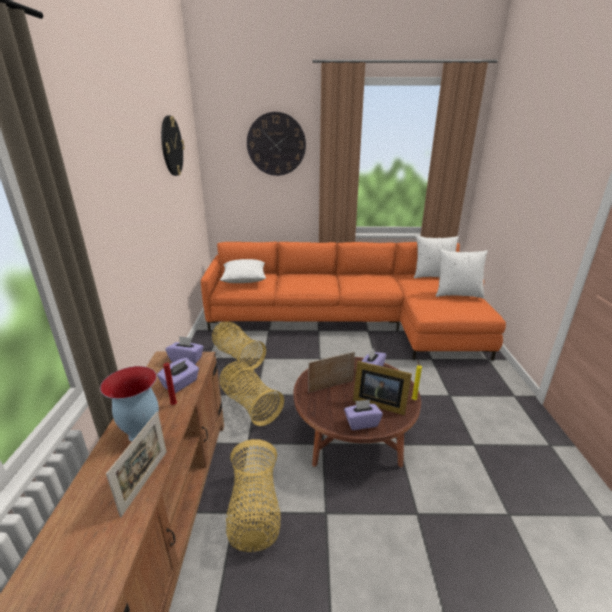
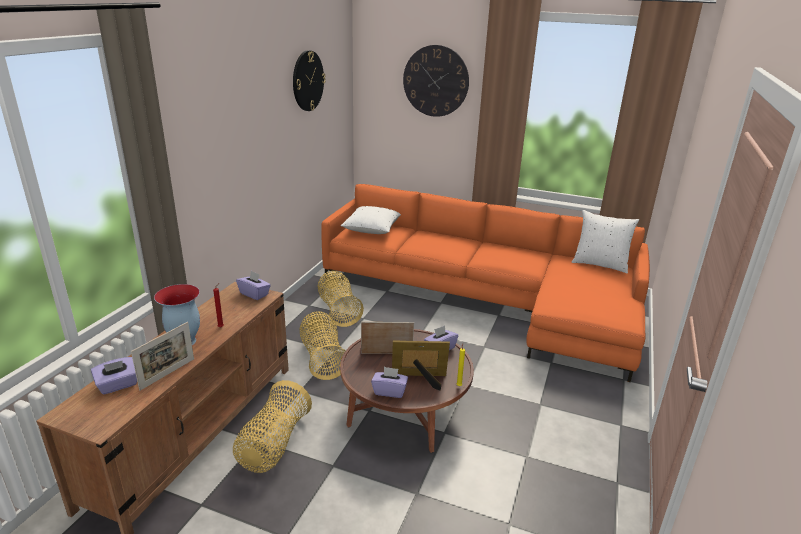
camera: 20 degrees right, 0 degrees up
purple tissue box [157,358,199,393] -> purple tissue box moved to [91,357,137,395]
picture frame [353,361,412,415] -> picture frame turned 135 degrees clockwise [392,341,450,391]
white pillow [436,249,488,298] -> none

